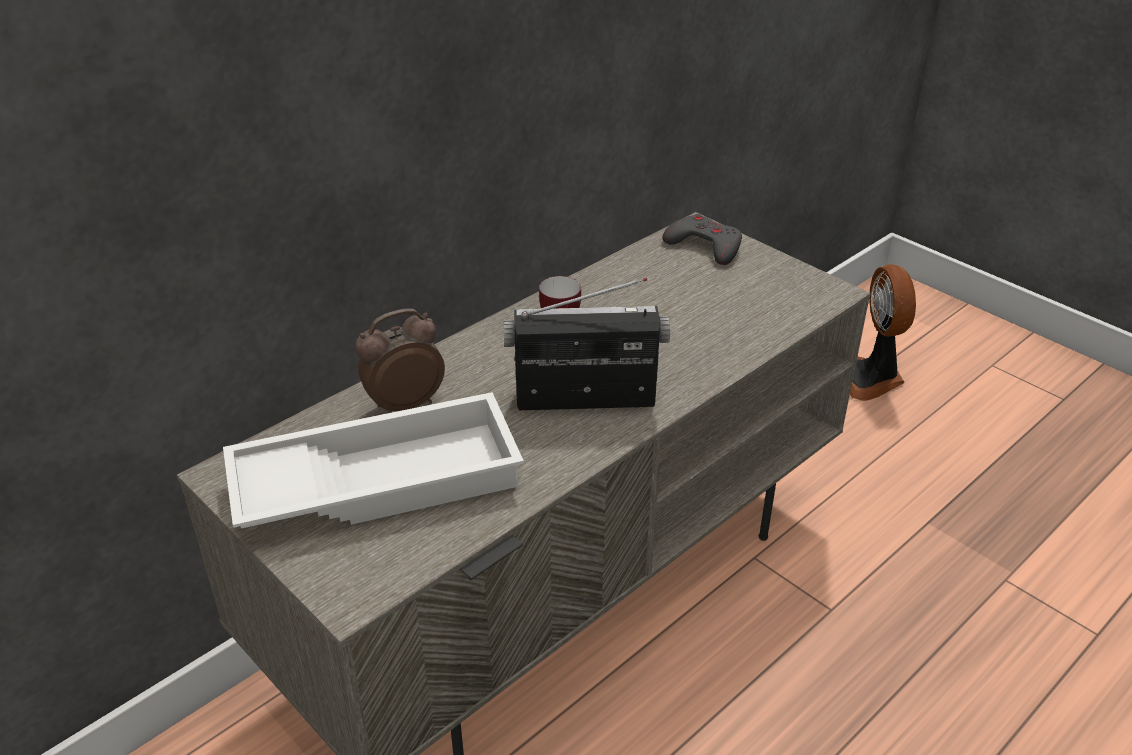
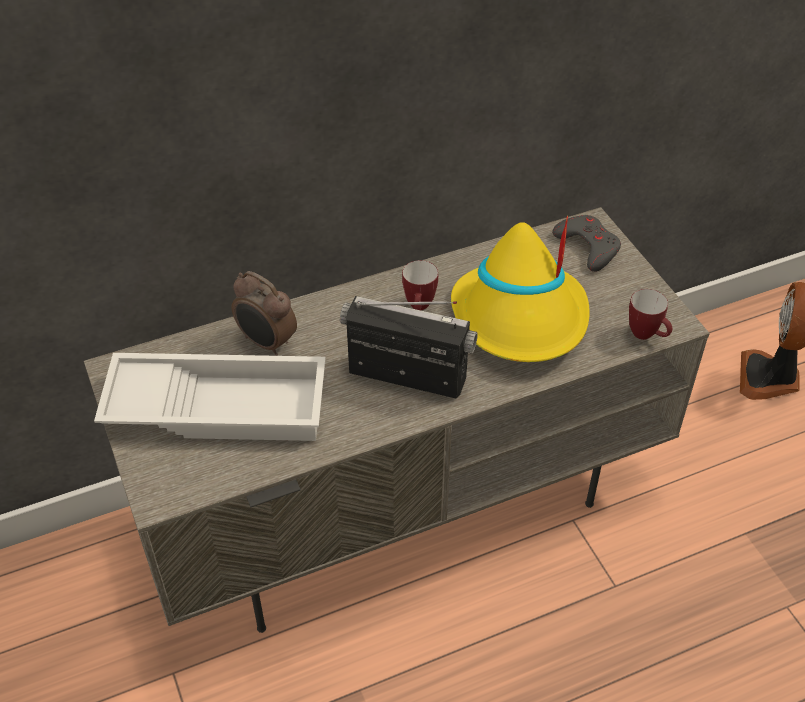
camera: 20 degrees right, 10 degrees up
alarm clock [355,308,445,413] -> alarm clock turned 135 degrees counterclockwise [232,271,297,356]
none -> yellow hat [451,216,590,362]
none -> mug [629,289,672,340]

